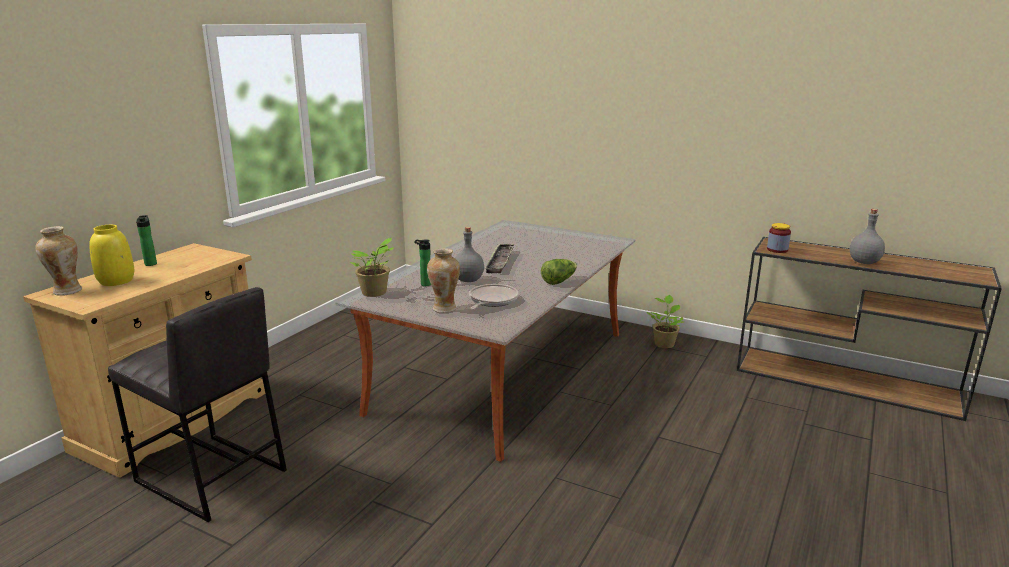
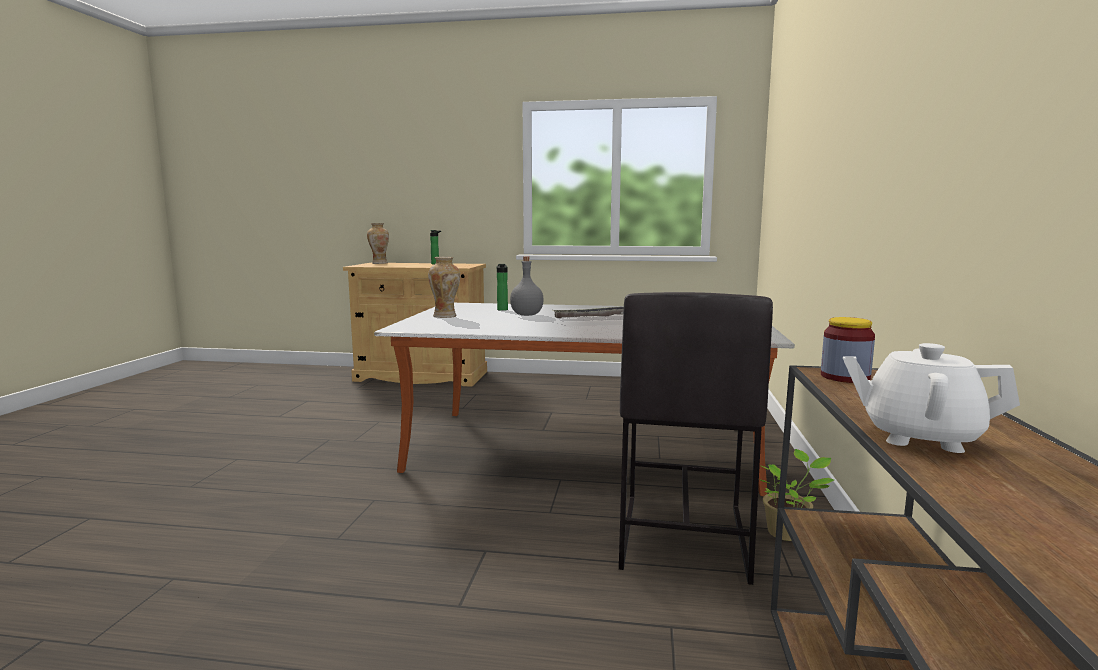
camera: 70 degrees right, 10 degrees down
yellow vase [89,225,134,286] -> none
grey stool [108,287,287,522] -> grey stool moved to [619,292,773,585]
potted plant [350,238,395,297] -> none
frying pan [469,284,519,309] -> none
lettuce [541,259,577,285] -> none
grey bottle [850,209,885,264] -> white teapot [843,343,1020,453]

